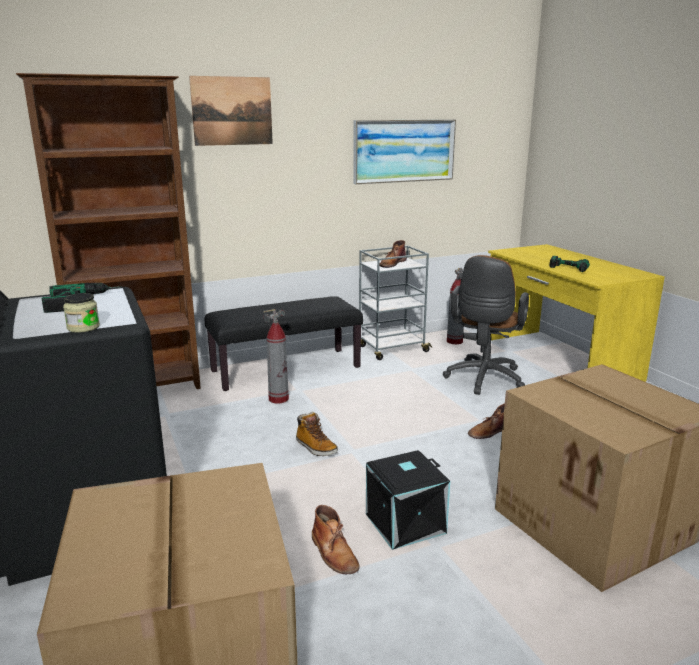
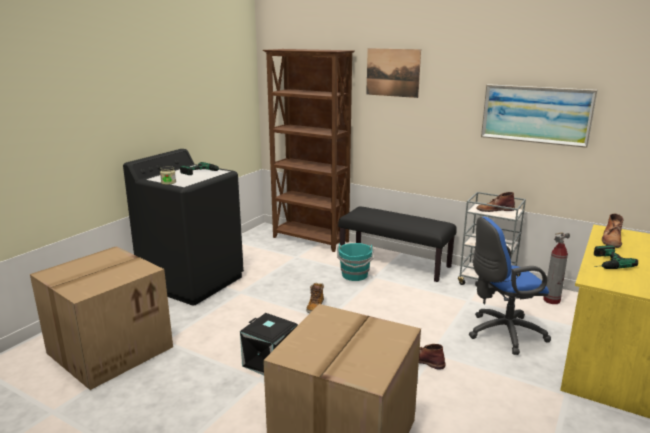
camera: 55 degrees right, 0 degrees up
fire extinguisher [263,309,289,404] -> turquoise bucket [337,243,374,281]
brown boot [312,505,359,574] -> brown boot moved to [602,214,623,248]
brown office chair [443,255,529,395] -> blue office chair [469,217,551,355]

